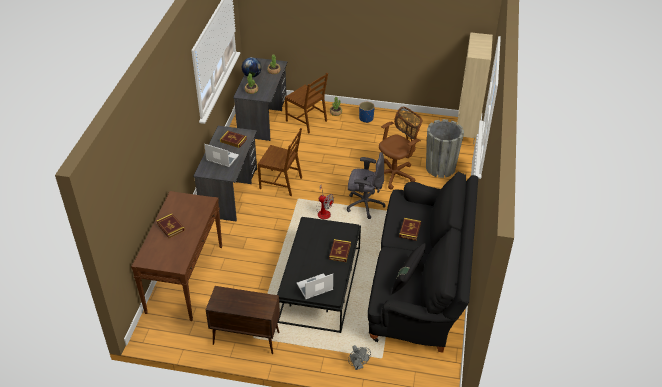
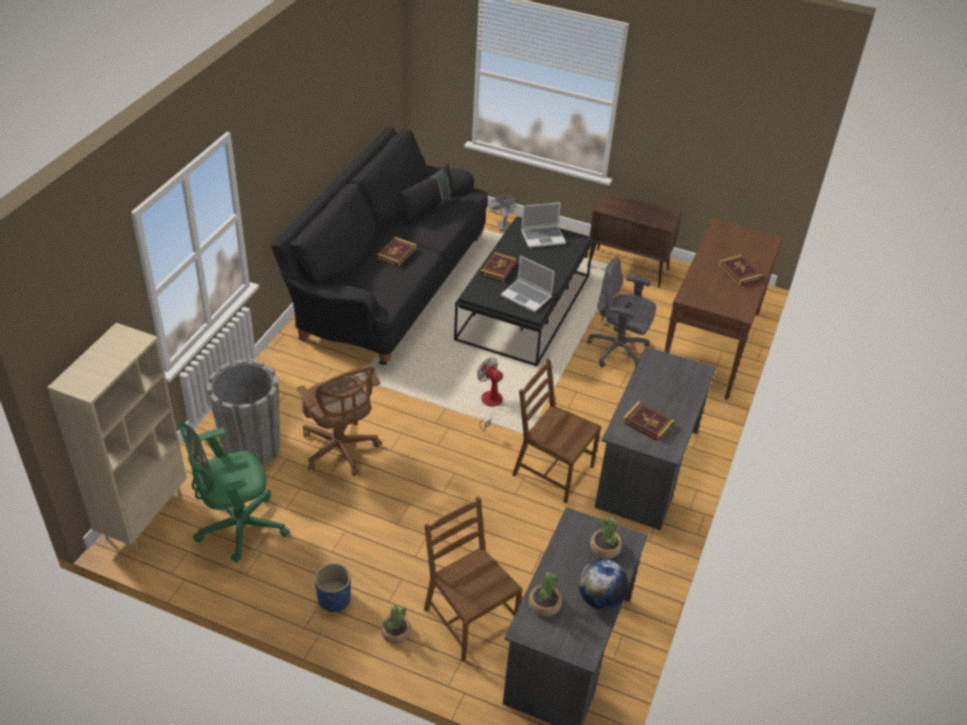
camera: 170 degrees left, 0 degrees up
laptop [204,144,239,167] -> laptop moved to [501,255,555,312]
grey office chair [347,152,386,219] -> grey office chair moved to [587,257,656,367]
brown office chair [374,107,422,190] -> brown office chair turned 90 degrees counterclockwise [297,364,382,477]
none -> green office chair [178,422,290,563]

